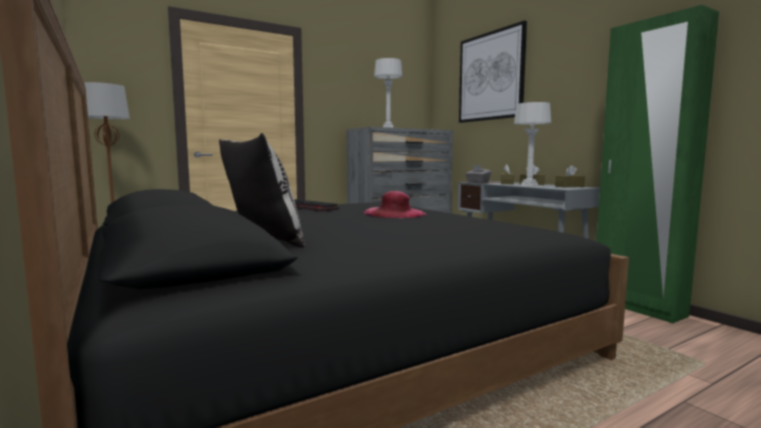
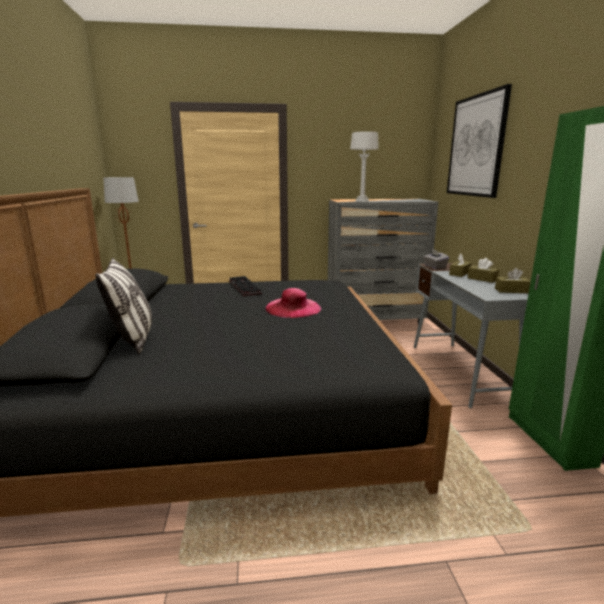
camera: 25 degrees right, 10 degrees up
grey table lamp [514,102,551,187] -> none

